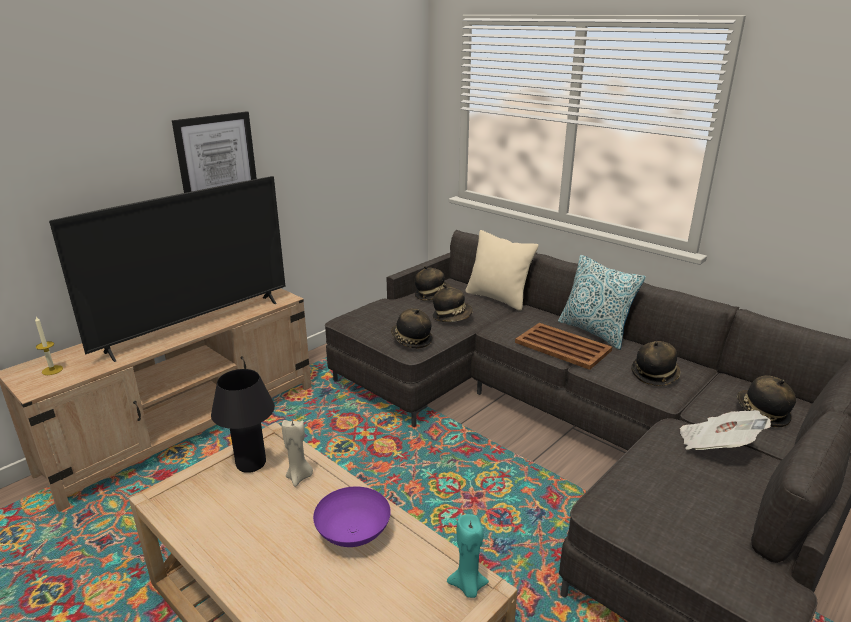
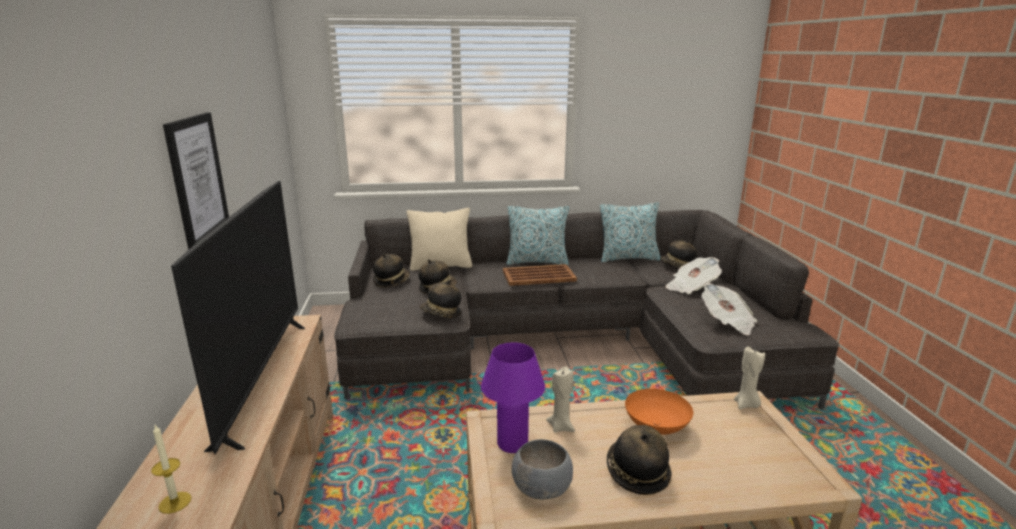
camera: 50 degrees left, 5 degrees down
black table lamp [211,369,275,473] -> purple table lamp [481,342,545,453]
purple bowl [313,486,391,547] -> orange bowl [625,389,693,435]
turquoise candle [447,514,489,598] -> beige candle [734,347,765,409]
hat [631,341,681,386] -> hat moved to [607,425,672,495]
none -> grey bowl [512,439,573,499]
none -> pillow [600,202,661,262]
none -> newspaper [701,283,758,335]

